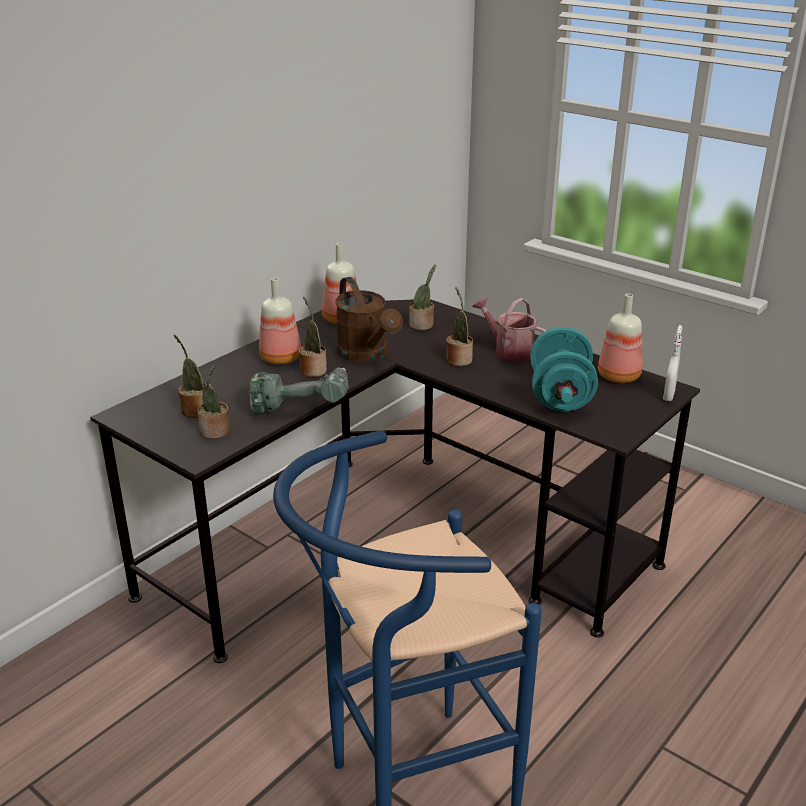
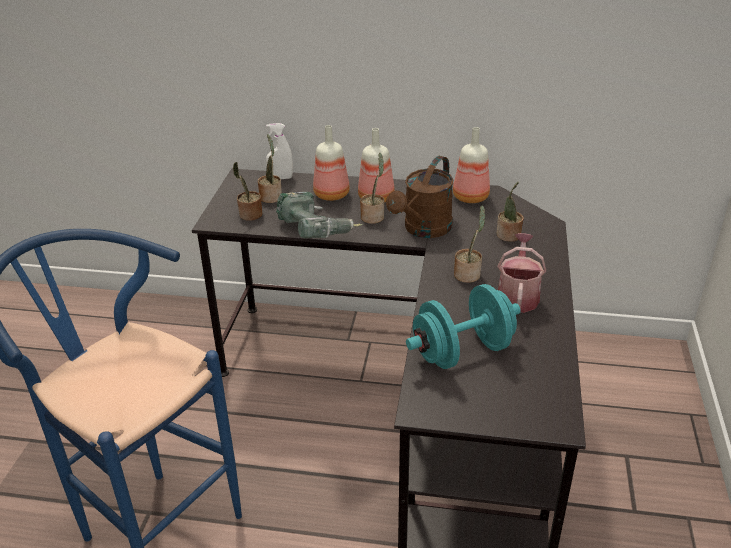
camera: 60 degrees right, 5 degrees up
bottle [598,293,643,383] -> bottle moved to [313,125,350,201]
white spray bottle [663,325,683,401] -> white spray bottle moved to [266,123,293,179]

